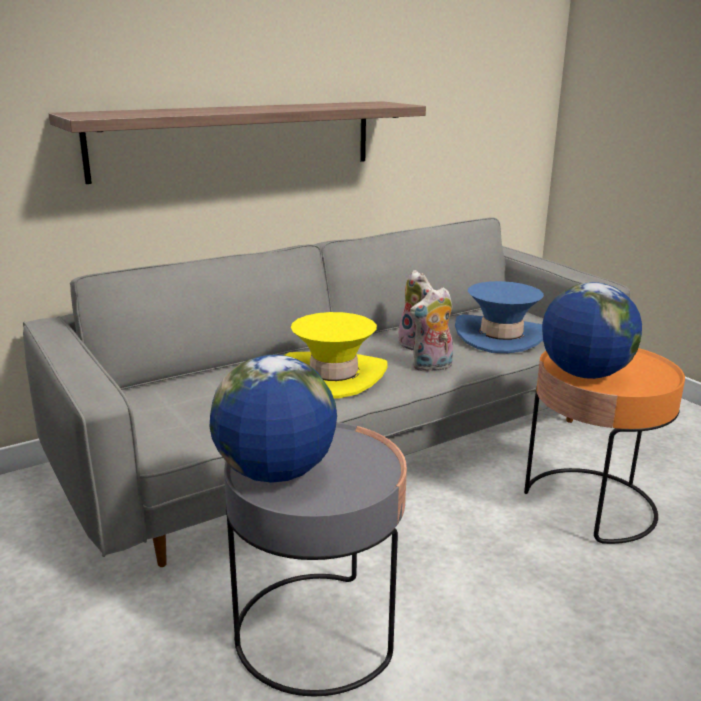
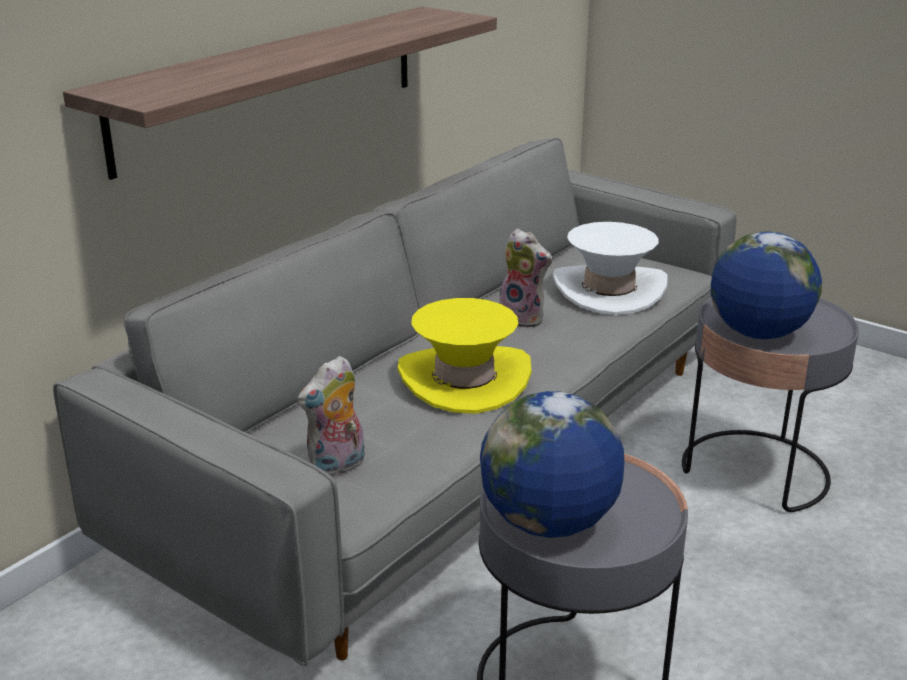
camera: 20 degrees left, 5 degrees up
plush toy [410,287,453,372] -> plush toy moved to [297,356,365,477]
blue hat [455,281,544,353] -> white hat [553,222,668,315]
orange side table [524,348,685,544] -> grey side table [682,297,859,512]

